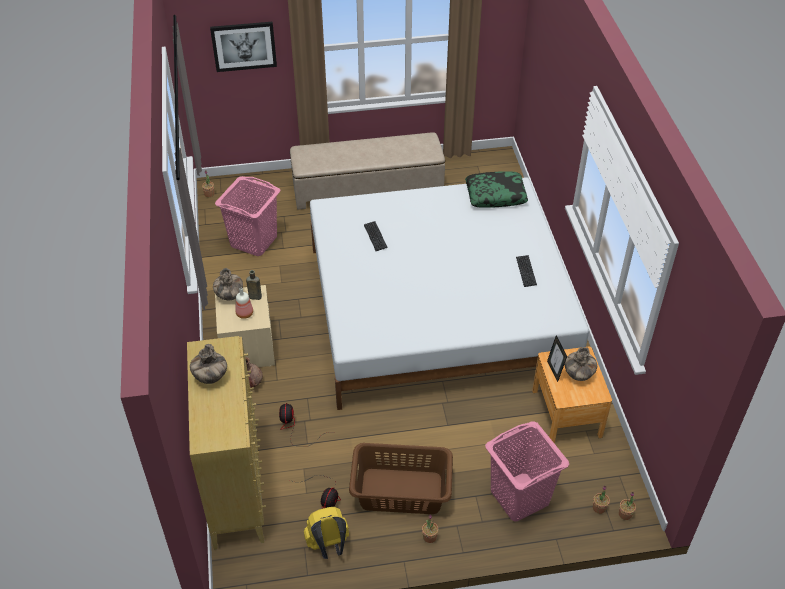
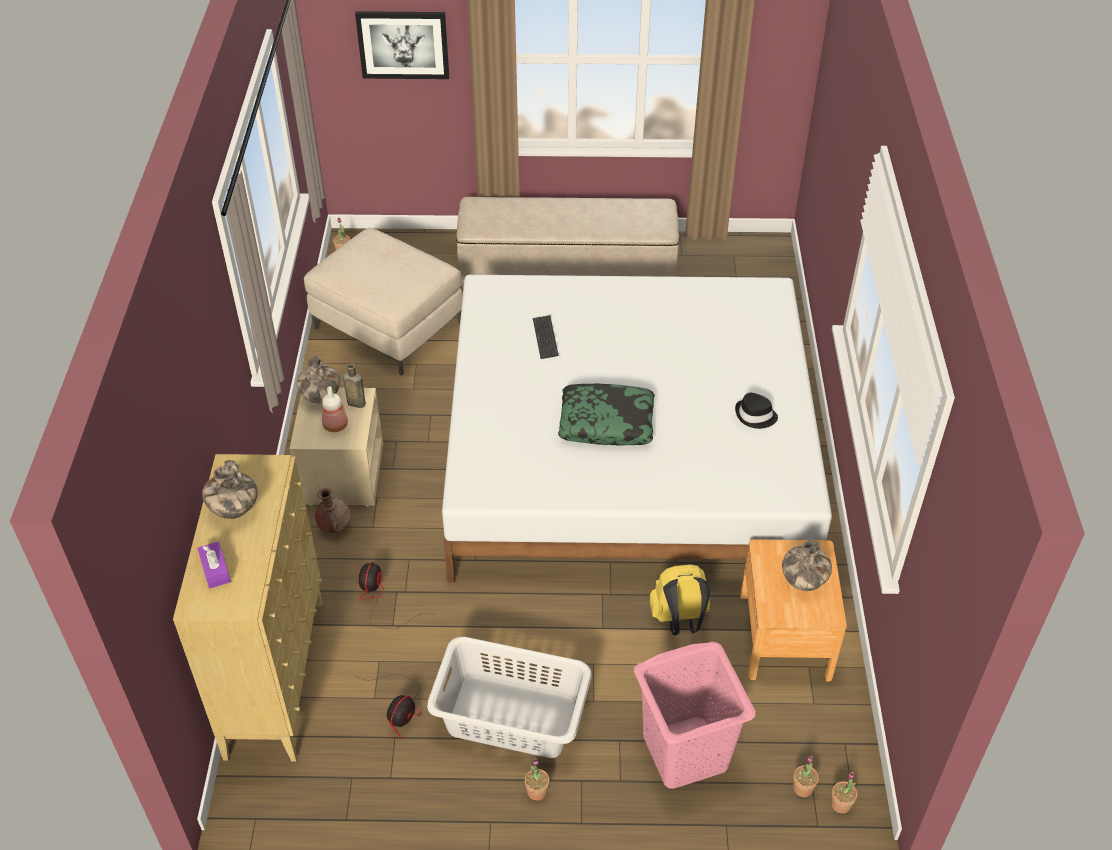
camera: 10 degrees right, 0 degrees up
pink laundry basket [215,176,280,256] -> beige ottoman [304,228,463,376]
yellow backpack [304,507,349,559] -> yellow backpack moved to [649,564,711,636]
brown laundry basket [349,443,453,514] -> grey laundry basket [427,637,592,758]
pillow [465,171,528,207] -> pillow moved to [558,384,655,445]
keyboard [516,255,537,287] -> black hat [735,393,778,429]
picture frame [547,335,567,382] -> none
none -> purple tissue box [198,541,231,589]

